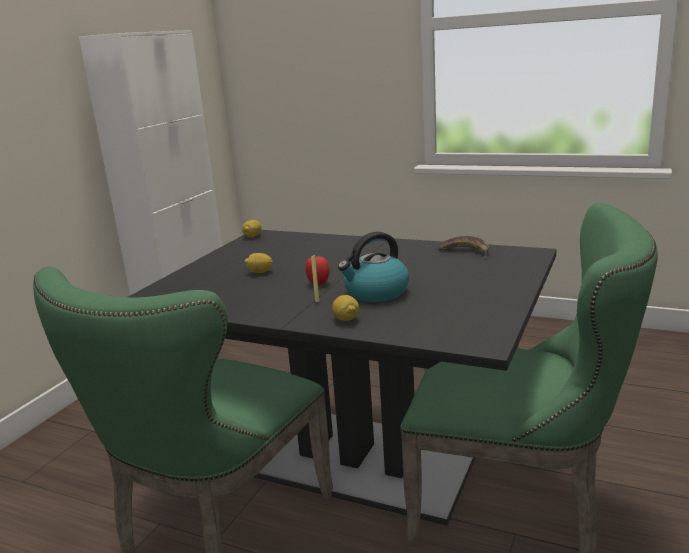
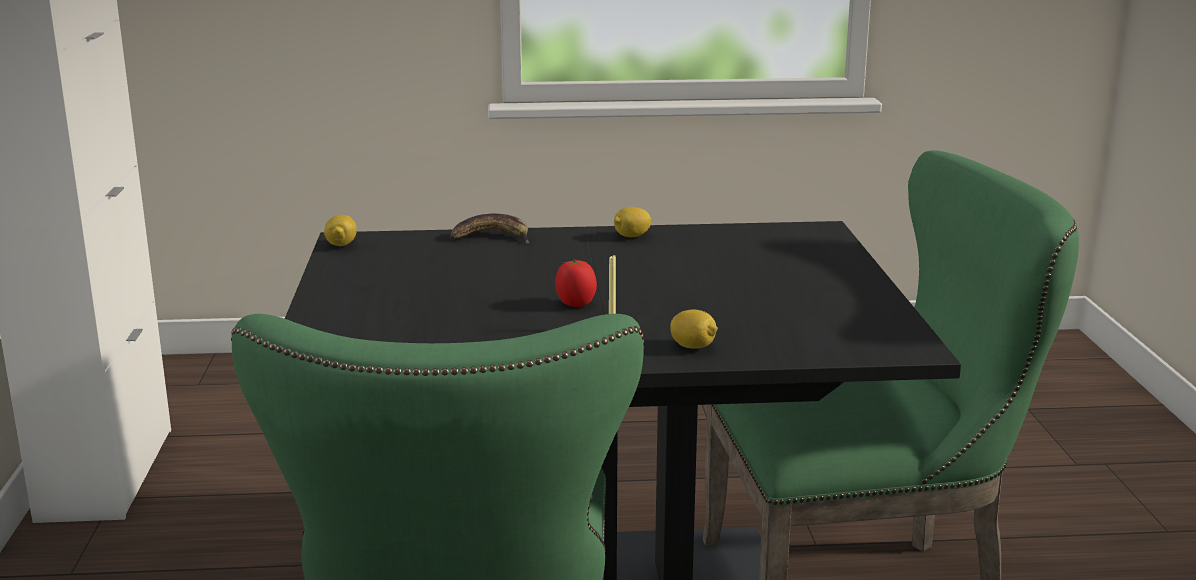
camera: 30 degrees left, 0 degrees up
lemon [245,253,273,273] -> lemon moved to [614,207,651,237]
kettle [338,232,409,302] -> none
banana [438,236,489,258] -> banana moved to [450,213,530,244]

